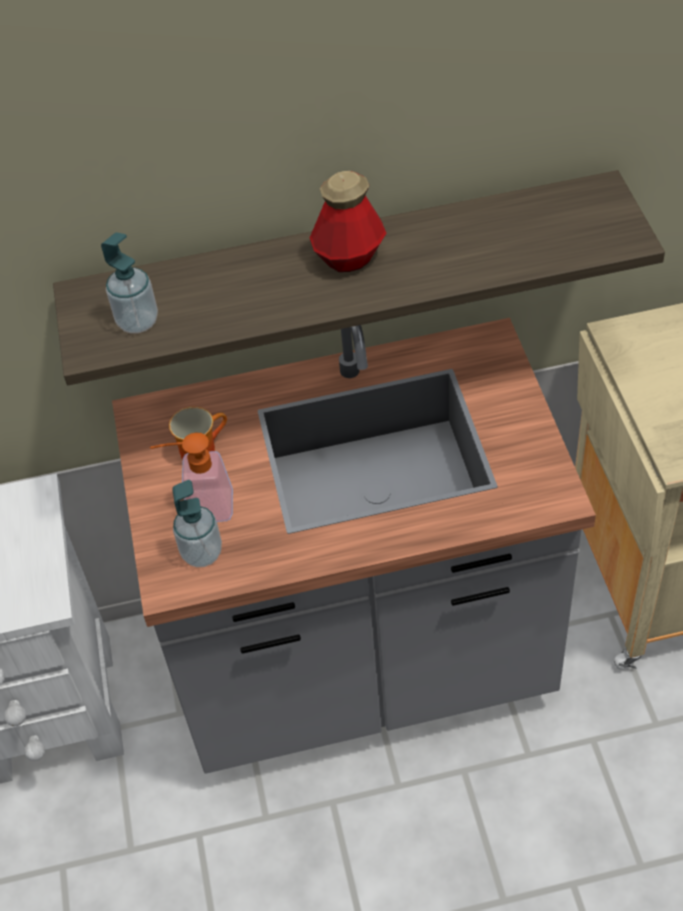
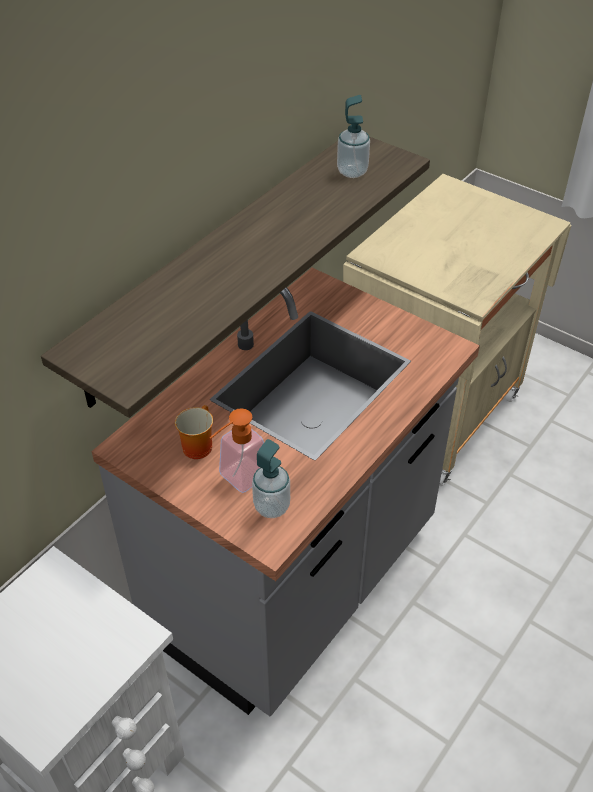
camera: 45 degrees left, 5 degrees down
soap dispenser [101,232,158,333] -> soap dispenser moved to [337,95,370,178]
bottle [310,171,386,272] -> none

